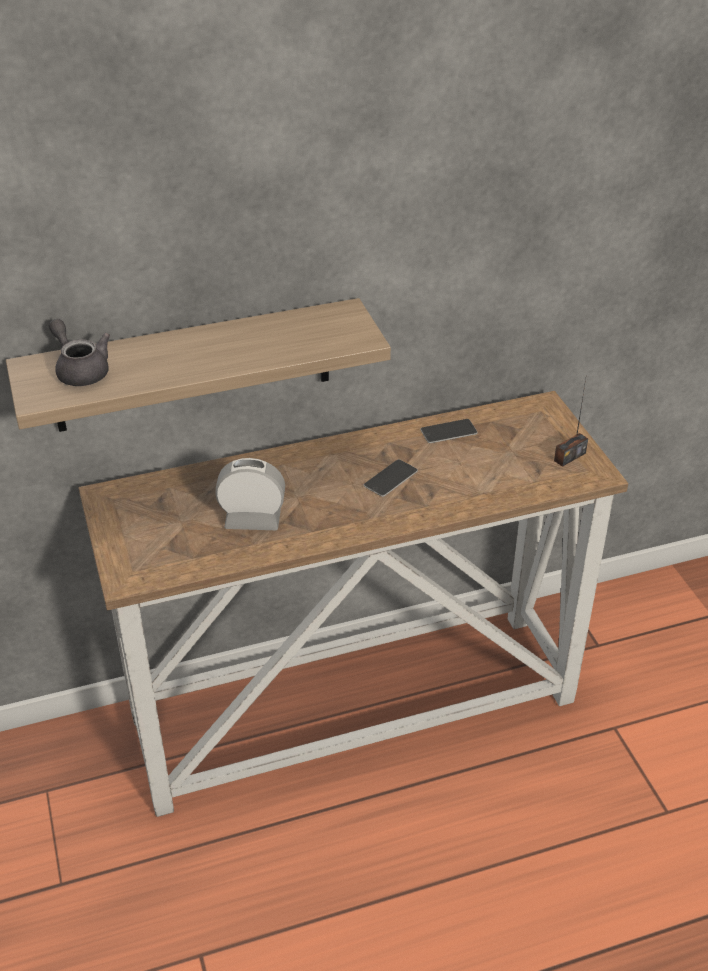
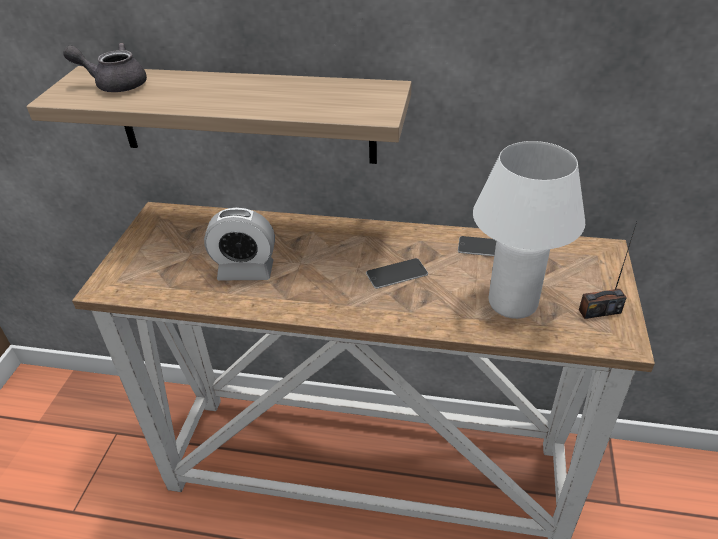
camera: 30 degrees right, 0 degrees up
grey teapot [49,319,110,386] -> grey teapot turned 75 degrees counterclockwise [63,43,147,92]
alarm clock [215,458,285,530] -> alarm clock turned 150 degrees clockwise [204,207,275,281]
none -> white table lamp [473,141,585,319]

